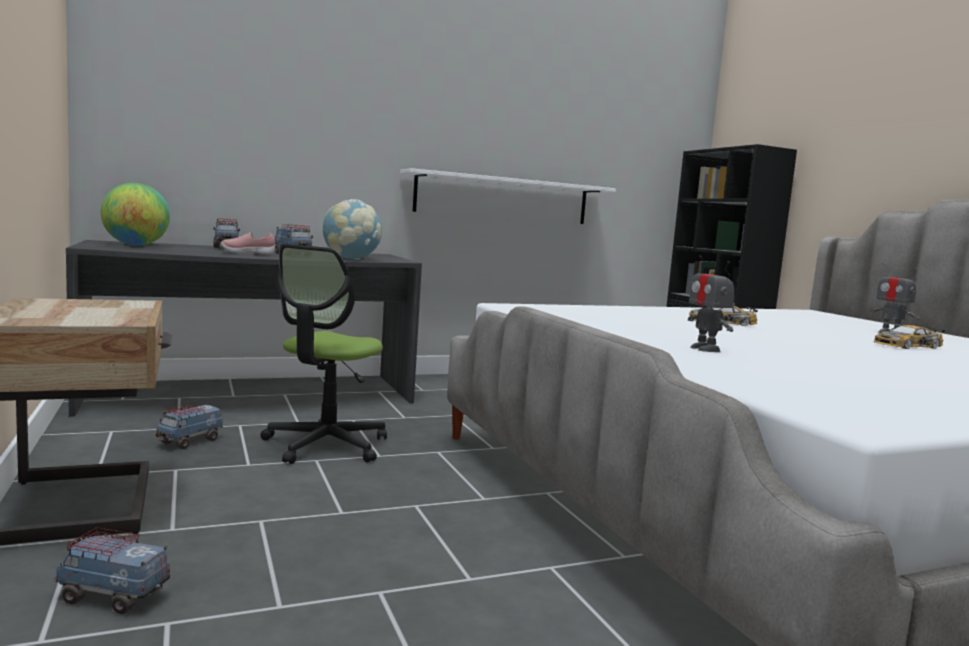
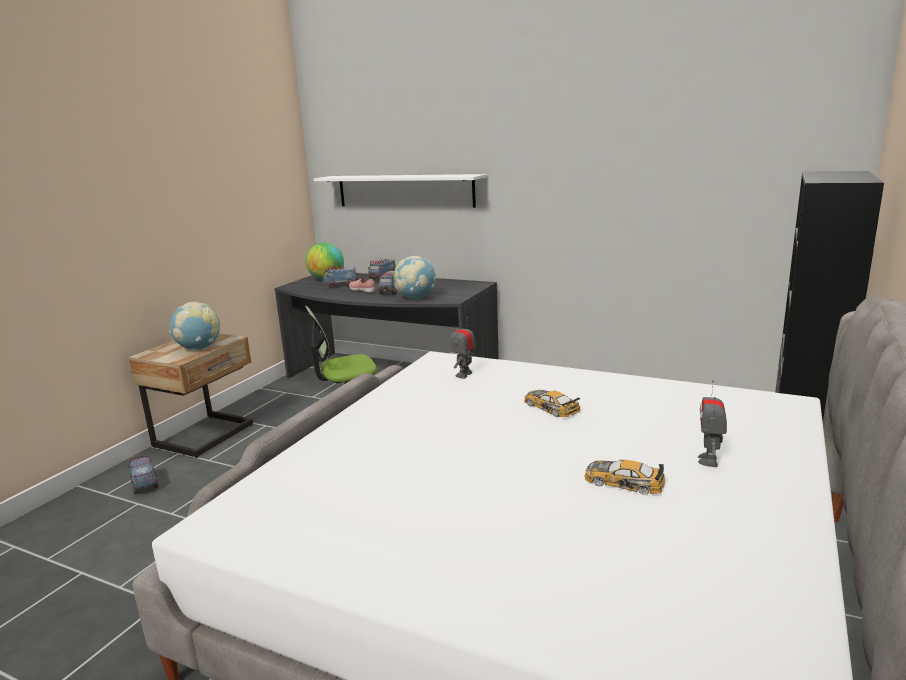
camera: 50 degrees right, 10 degrees up
toy truck [155,403,223,449] -> toy truck moved to [322,265,358,288]
white shelf [400,168,616,224] -> white shelf moved to [314,174,486,208]
toy robot [688,255,734,352] -> toy robot moved to [451,317,476,379]
none -> globe [169,302,220,350]

